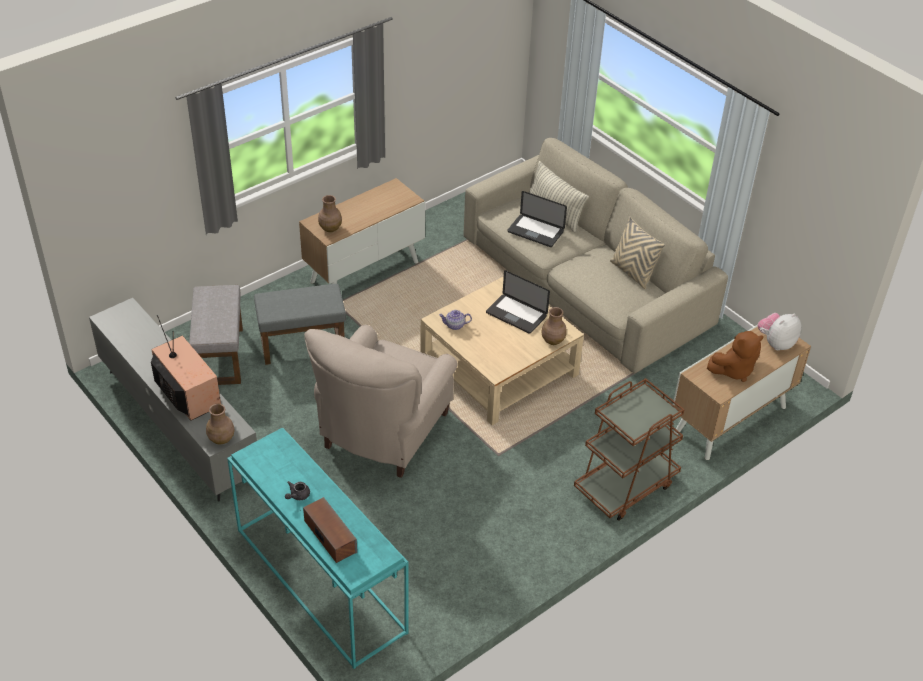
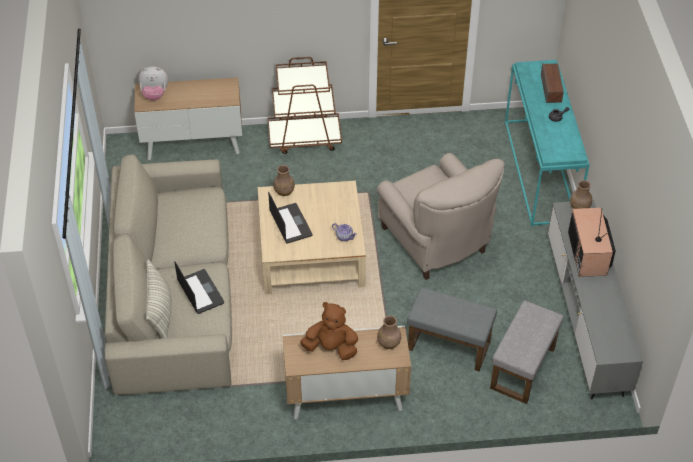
camera: 145 degrees left, 5 degrees up
beige armchair [304,325,458,478] -> beige armchair turned 90 degrees clockwise [377,153,505,280]
beige pillow [610,217,665,289] -> none
brown plush toy [707,331,764,382] -> brown plush toy moved to [300,302,358,360]

